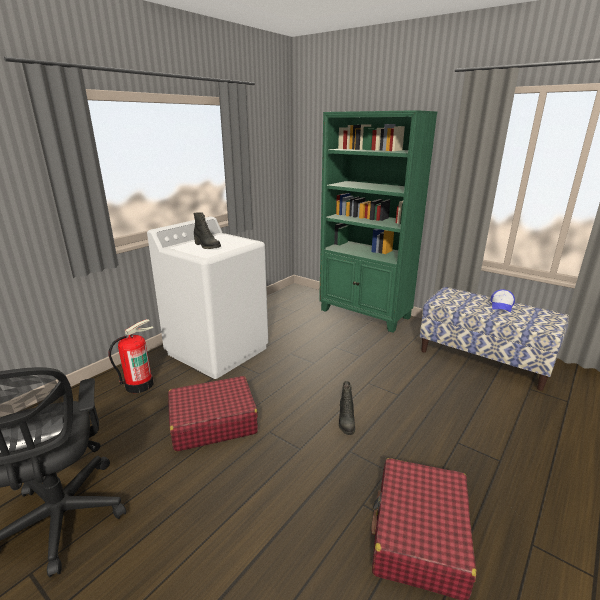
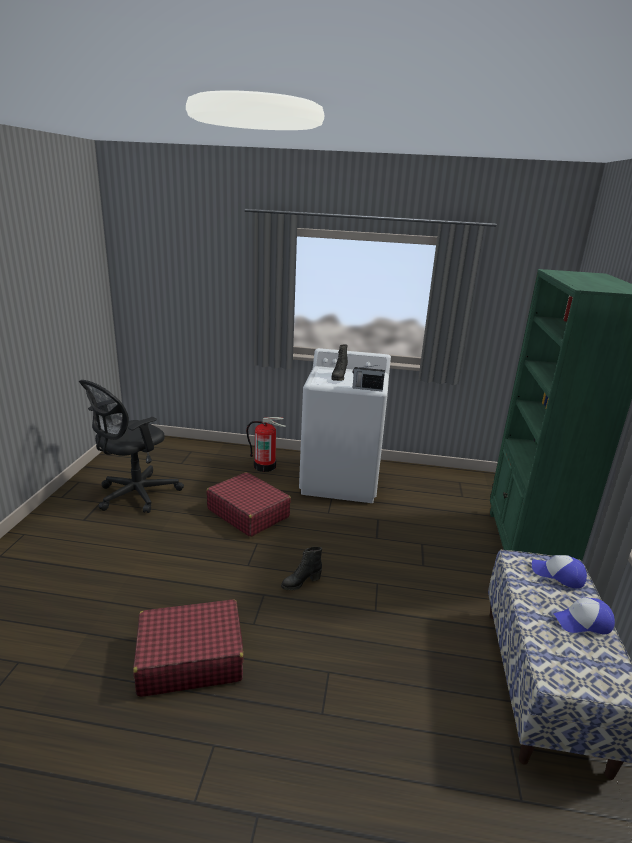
camera: 60 degrees right, 0 degrees up
none -> radio [353,365,385,391]
none -> cap [532,555,587,588]

